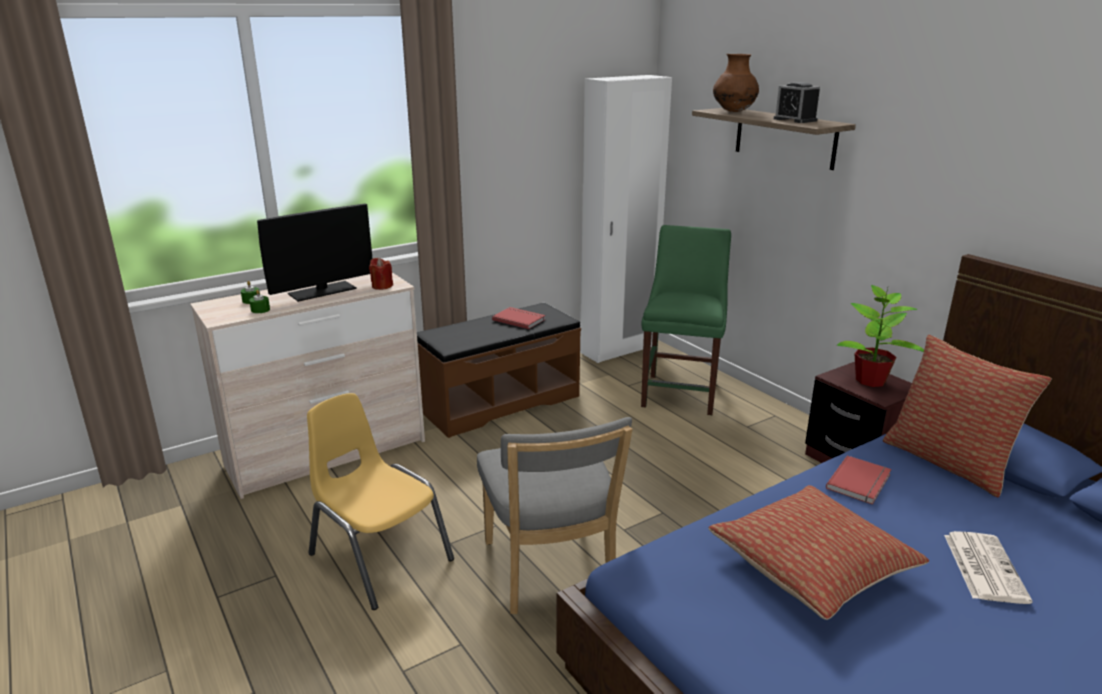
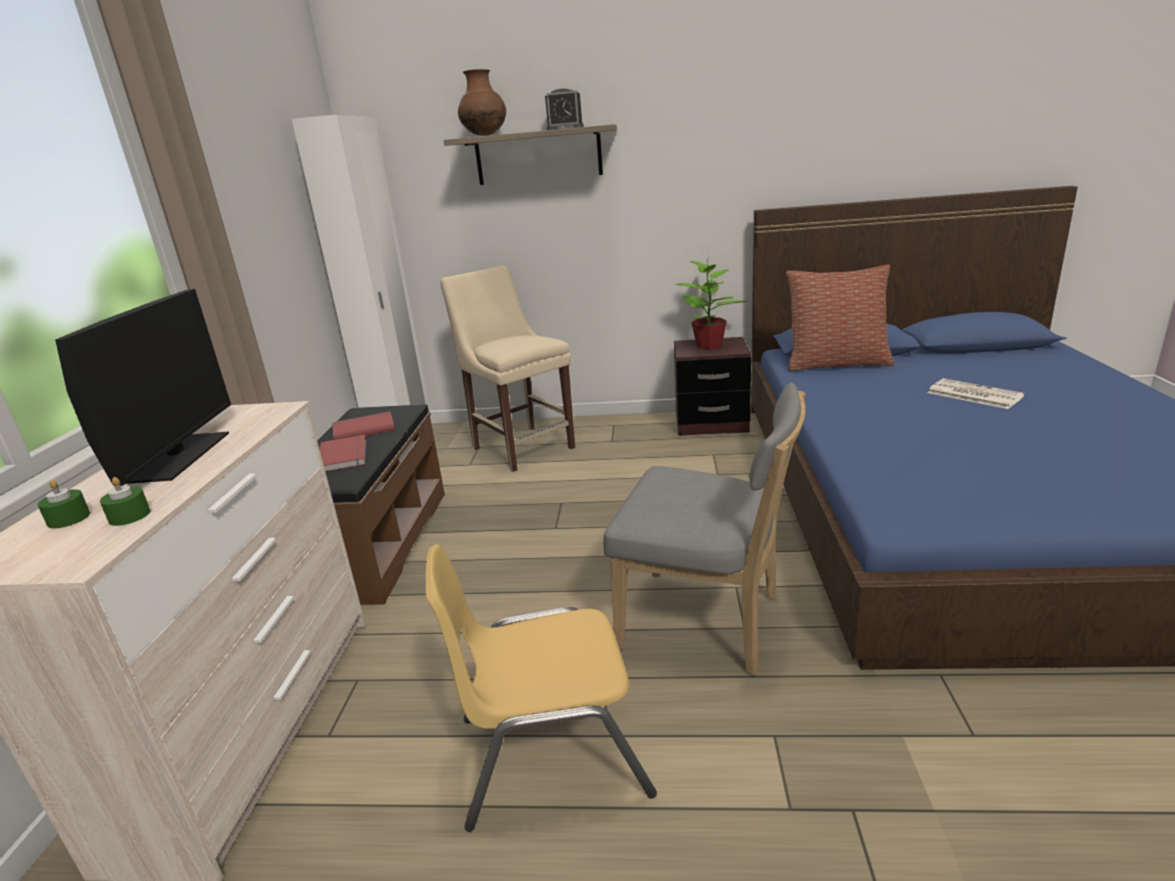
camera: 50 degrees left, 0 degrees up
red candle [369,258,393,290] -> none
green chair [641,225,731,415] -> beige chair [440,266,575,472]
pillow [708,485,929,620] -> none
red book [826,455,891,505] -> red book moved to [320,435,366,472]

